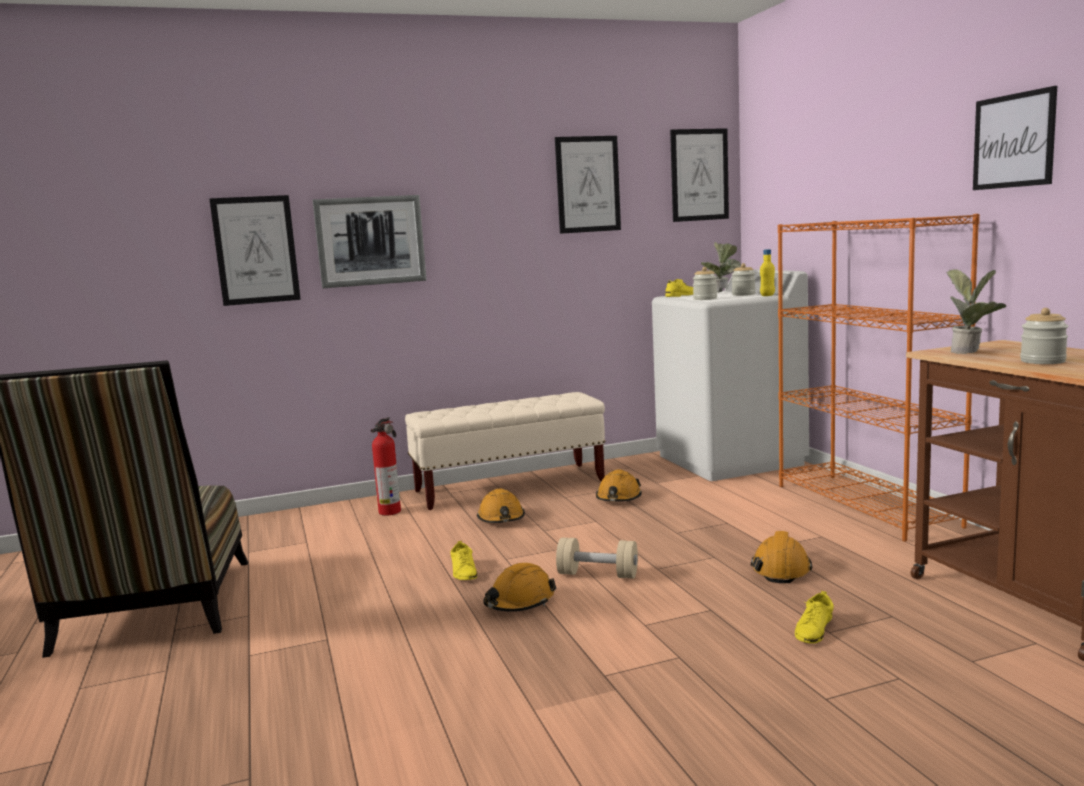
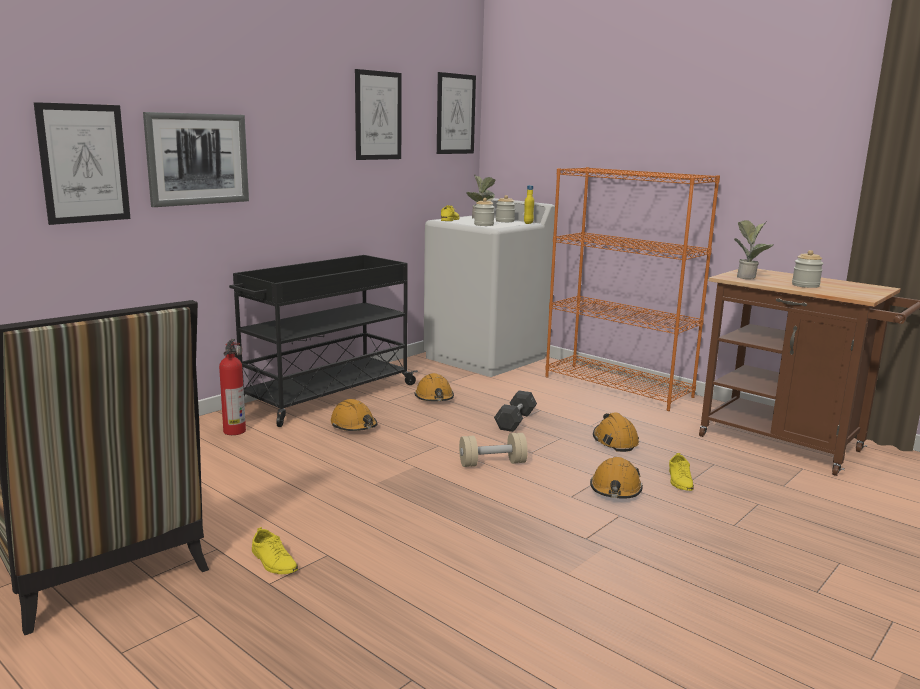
camera: 30 degrees left, 5 degrees up
beige bench [405,392,605,510] -> black cart [229,255,418,427]
yellow shoe [450,541,477,580] -> yellow shoe moved to [252,527,298,574]
orange hard hat [483,563,557,612] -> orange hard hat moved to [590,457,643,499]
picture [973,86,1057,190] -> none
none -> grey dumbbell [494,390,537,432]

